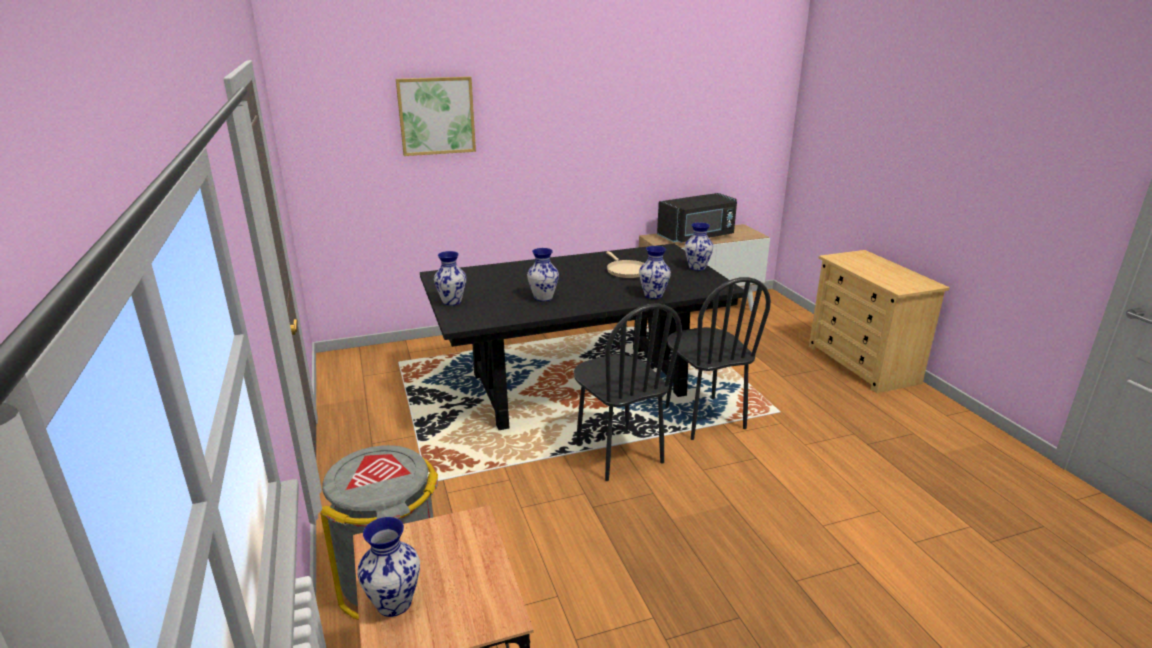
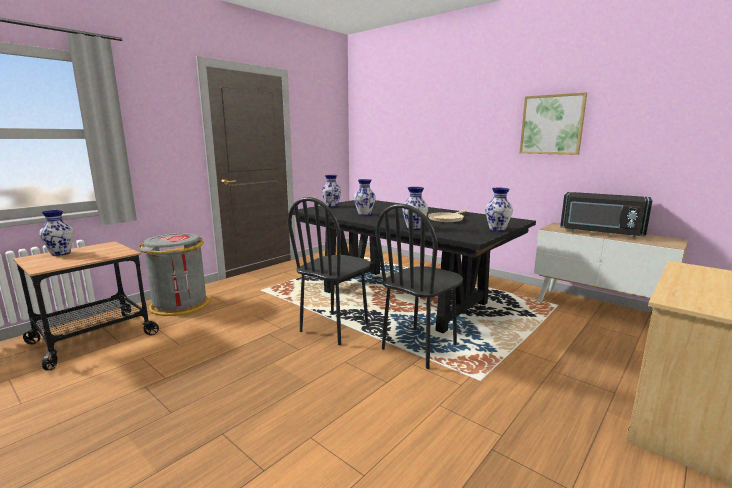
camera: 60 degrees right, 10 degrees down
picture [396,77,476,156] -> picture moved to [520,92,587,155]

